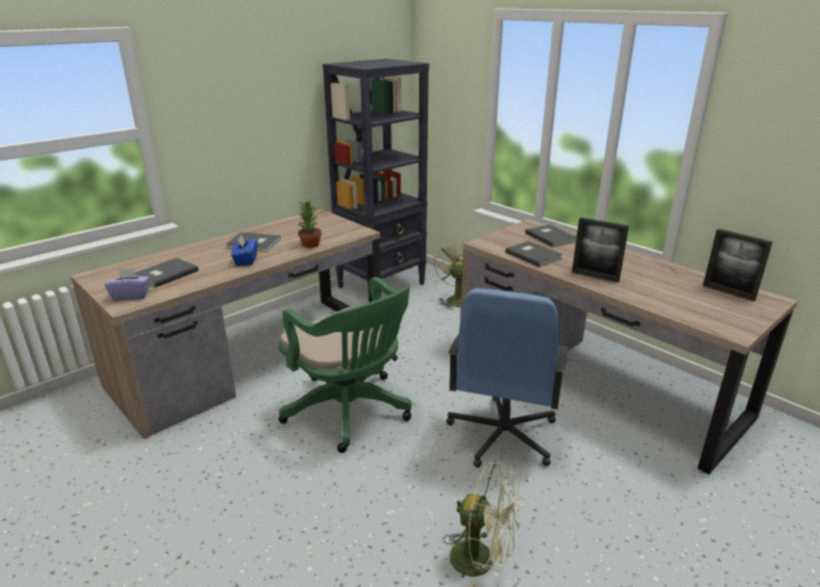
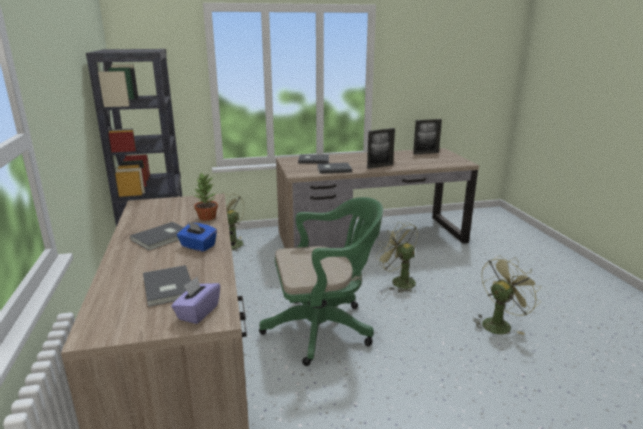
camera: 60 degrees left, 5 degrees down
blue office chair [446,288,568,468] -> green fan [376,222,418,293]

